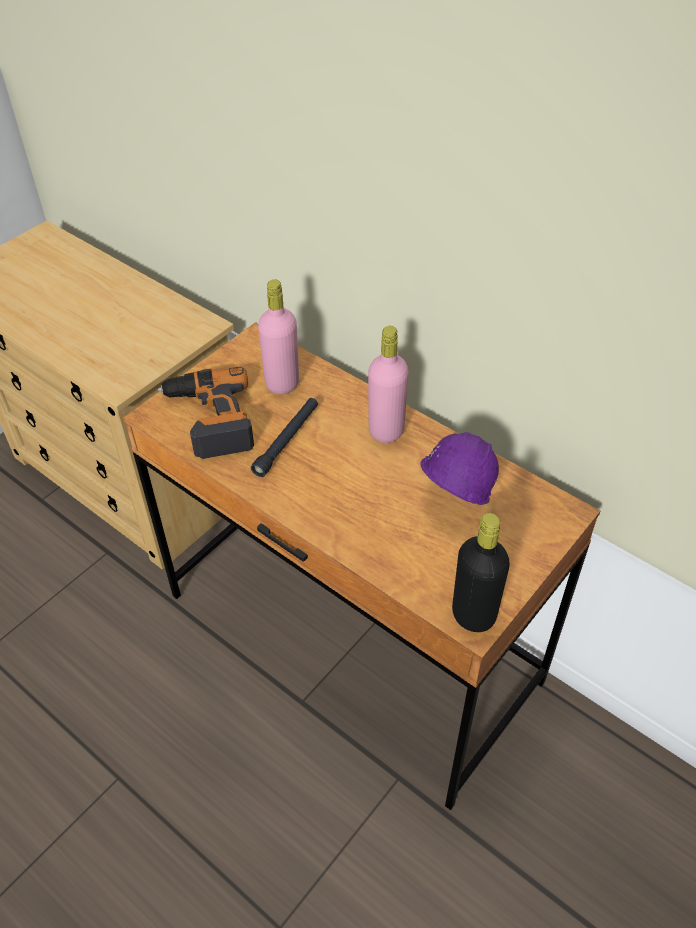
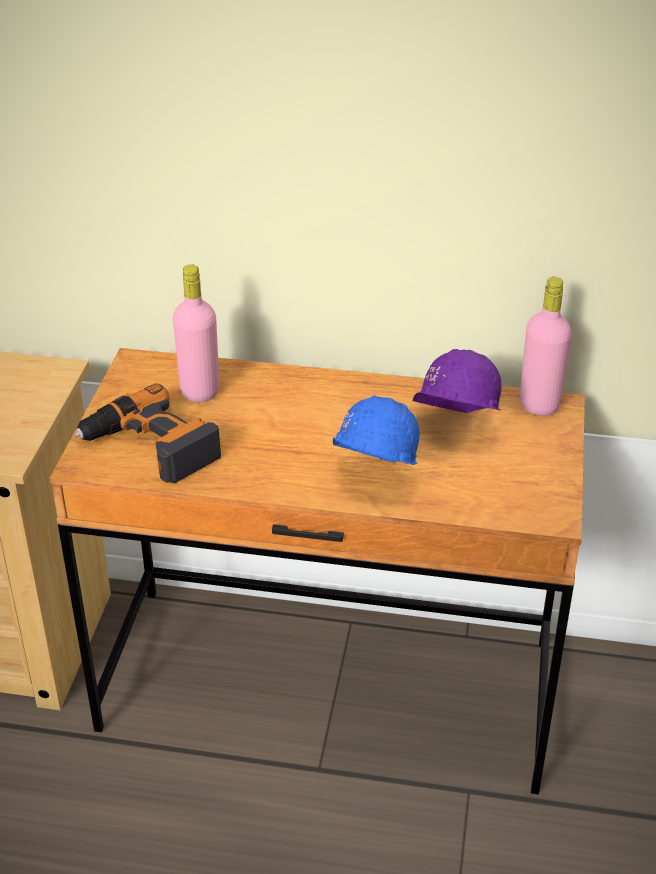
camera: 30 degrees left, 10 degrees down
black flashlight [251,398,318,477] -> none
pink bottle [368,326,409,443] -> pink bottle moved to [520,277,571,416]
black bottle [452,513,510,632] -> none
none -> blue hard hat [333,395,420,465]

